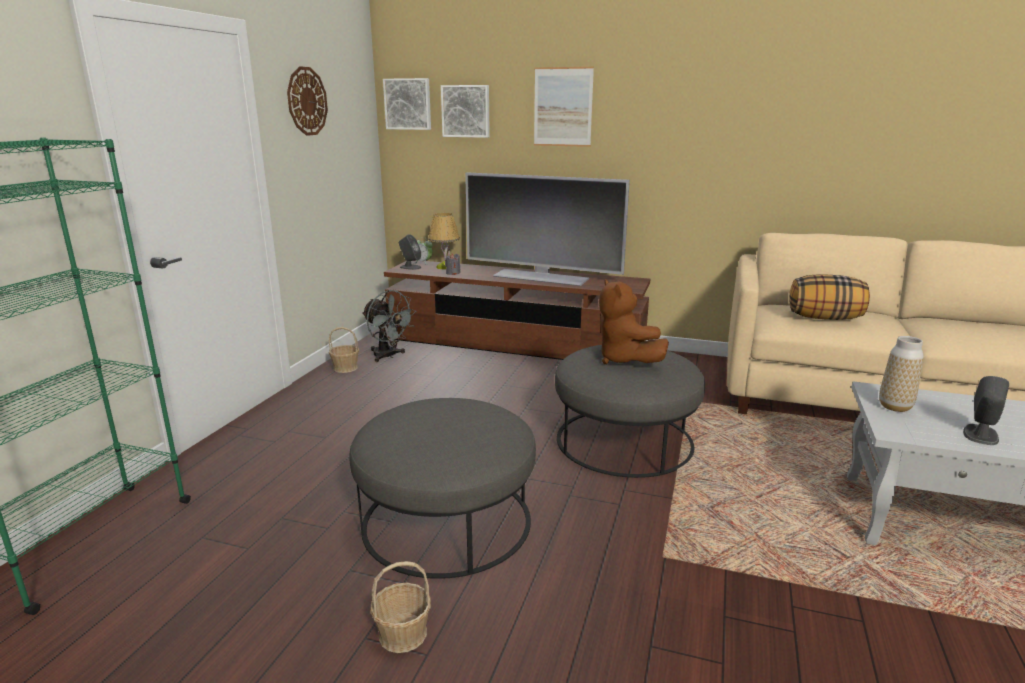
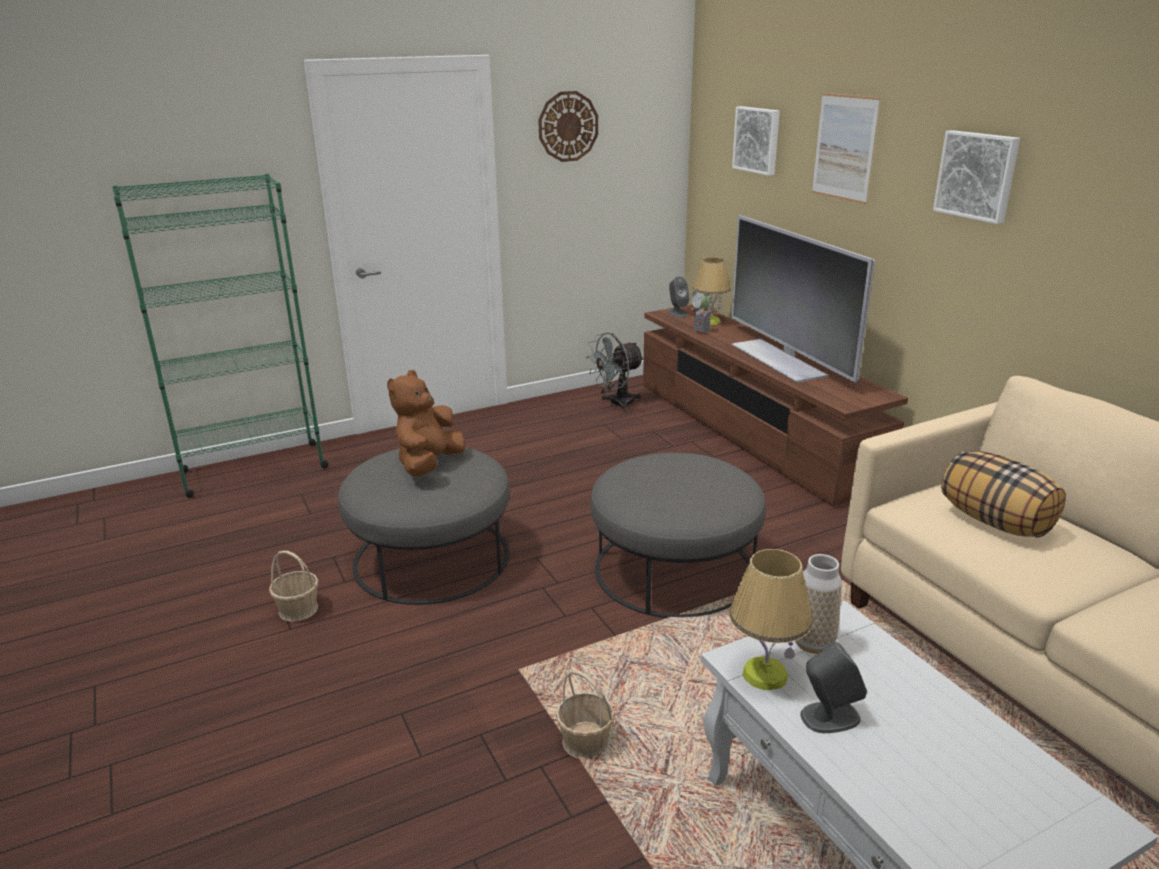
camera: 45 degrees right, 5 degrees up
basket [329,327,359,373] -> basket moved to [556,670,615,759]
grey fan [362,290,416,362] -> grey fan turned 60 degrees clockwise [586,332,644,411]
picture [383,78,431,130] -> picture moved to [933,130,1020,224]
brown plush toy [599,279,669,364] -> brown plush toy moved to [387,370,465,476]
none -> table lamp [729,549,813,690]

